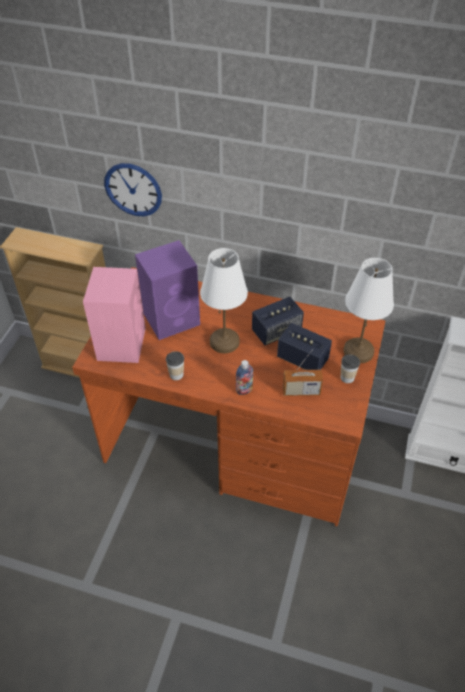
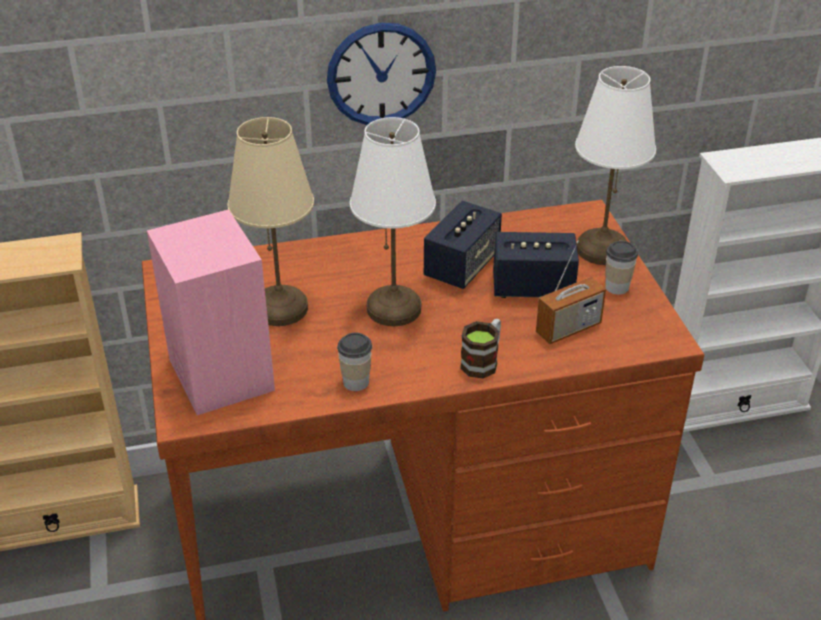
camera: 30 degrees left, 10 degrees down
wall clock [104,163,162,216] -> wall clock moved to [327,23,436,125]
purple speaker [135,240,200,340] -> beige table lamp [227,117,314,326]
bottle [236,360,253,395] -> mug [460,319,501,378]

